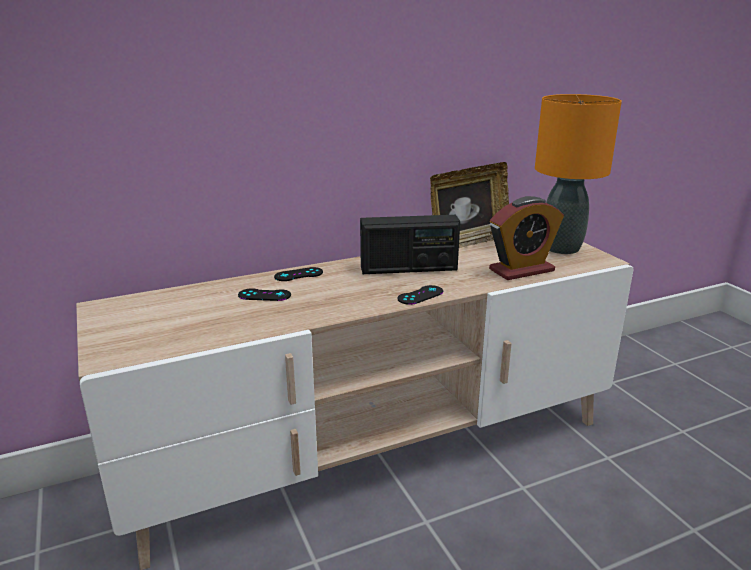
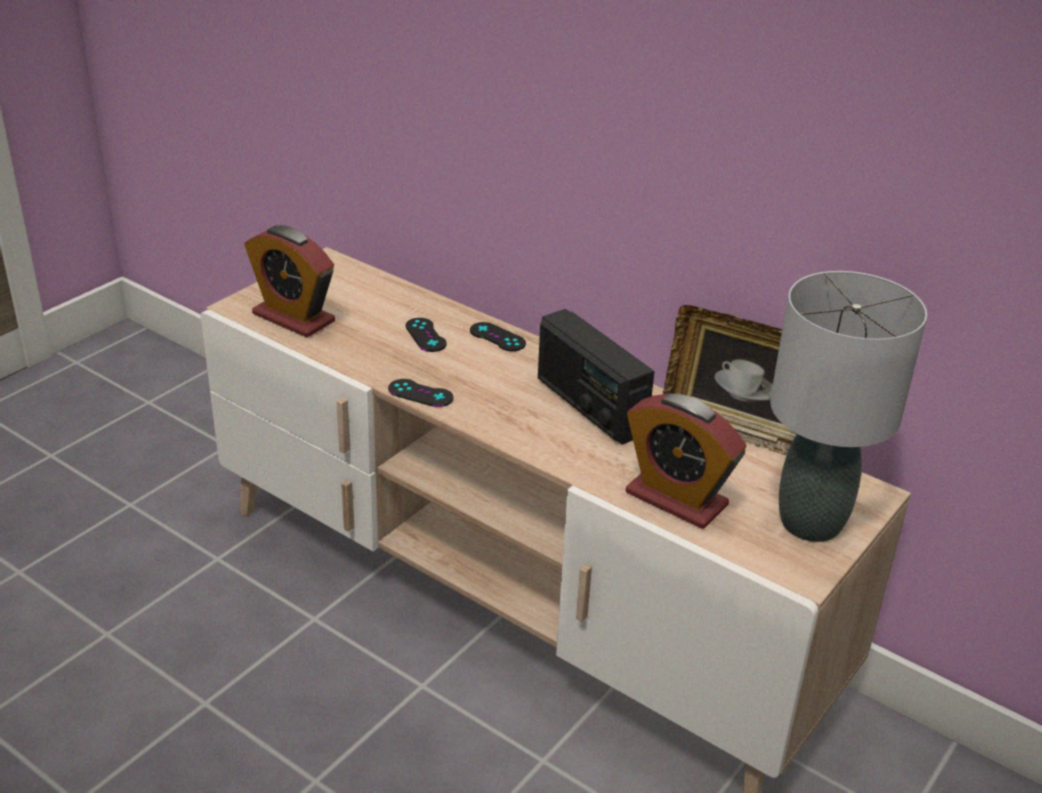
camera: 60 degrees right, 10 degrees up
black game controller [398,285,443,305] -> black game controller moved to [388,379,453,407]
orange table lamp [535,94,622,254] -> grey table lamp [770,271,927,542]
none -> alarm clock [244,225,335,338]

